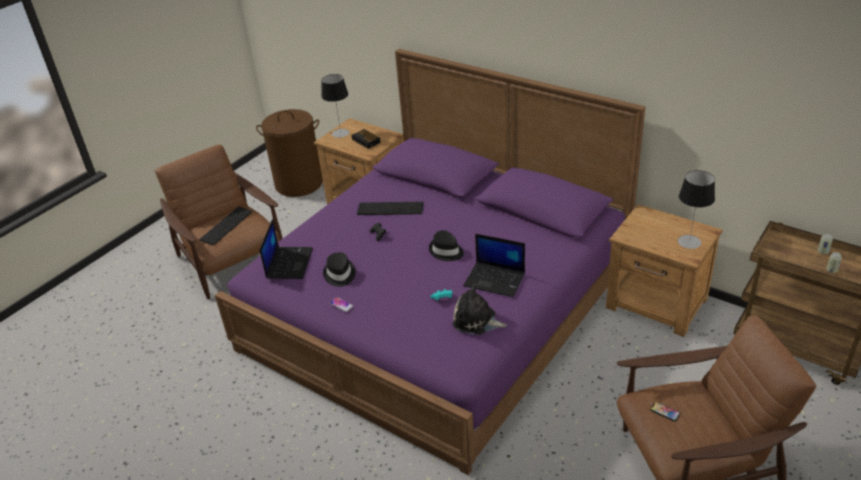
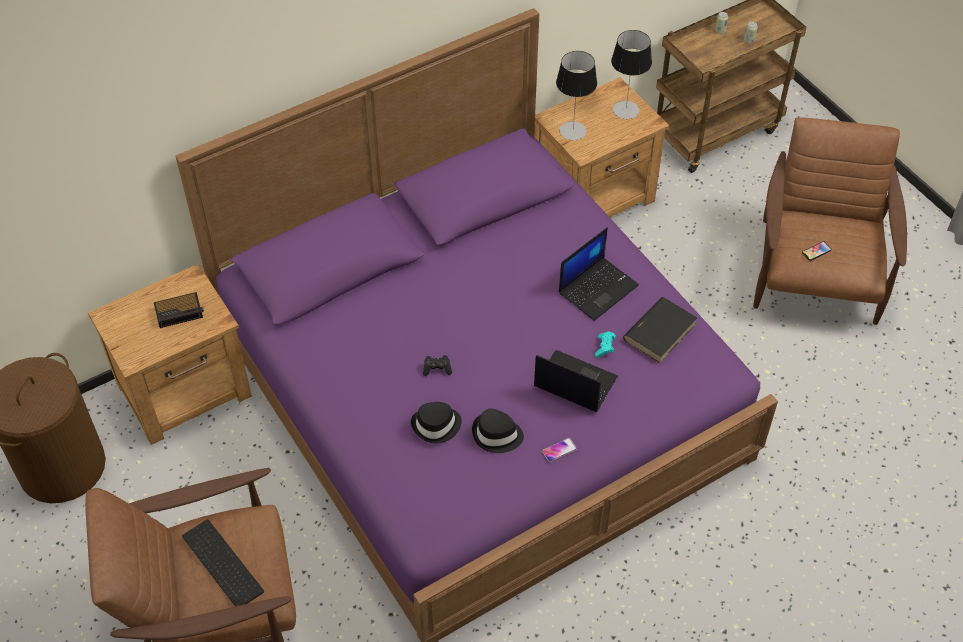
camera: 70 degrees left, 15 degrees up
laptop [260,219,313,279] -> laptop moved to [534,350,618,412]
table lamp [321,74,349,138] -> table lamp moved to [556,51,597,140]
keyboard [357,202,424,215] -> none
black hat [429,230,464,261] -> black hat moved to [411,402,462,443]
plush toy [452,284,507,335] -> black book [623,297,697,363]

